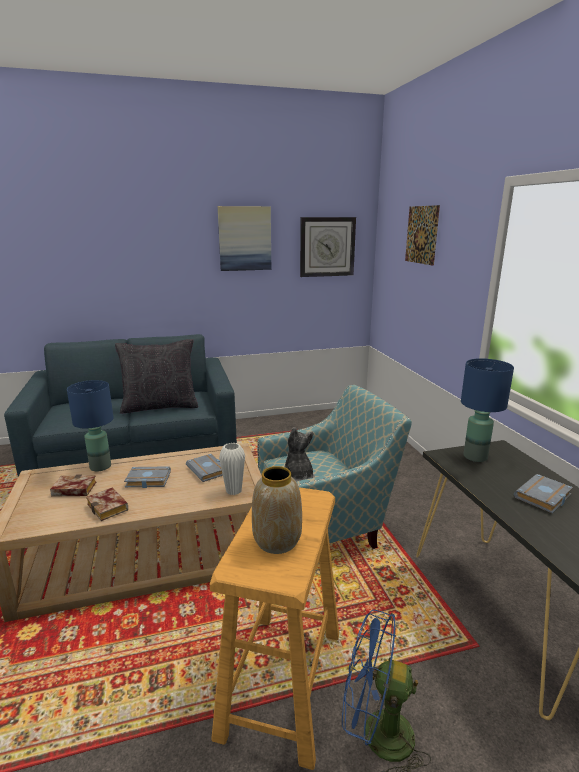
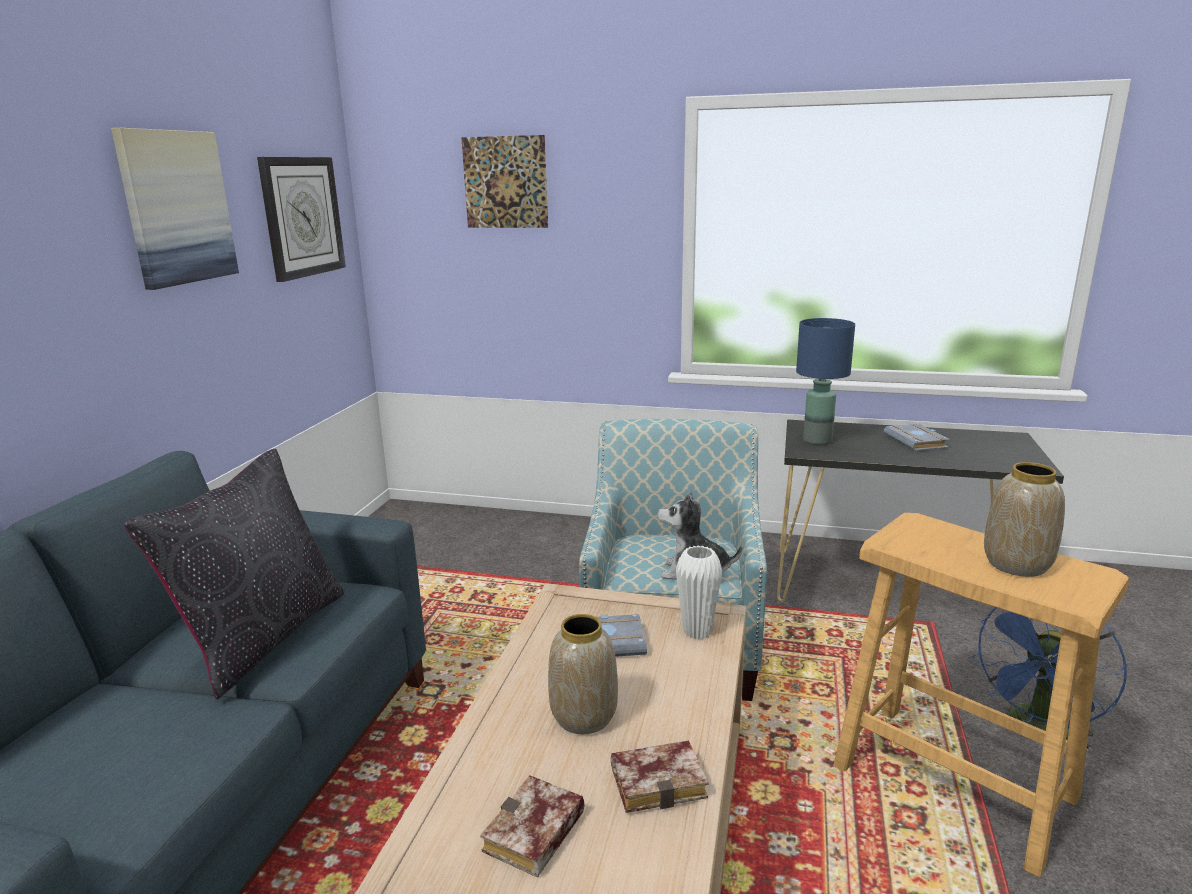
camera: 60 degrees left, 0 degrees up
blue table lamp [67,380,114,471] -> none
grey book [124,466,171,488] -> vase [548,614,618,734]

